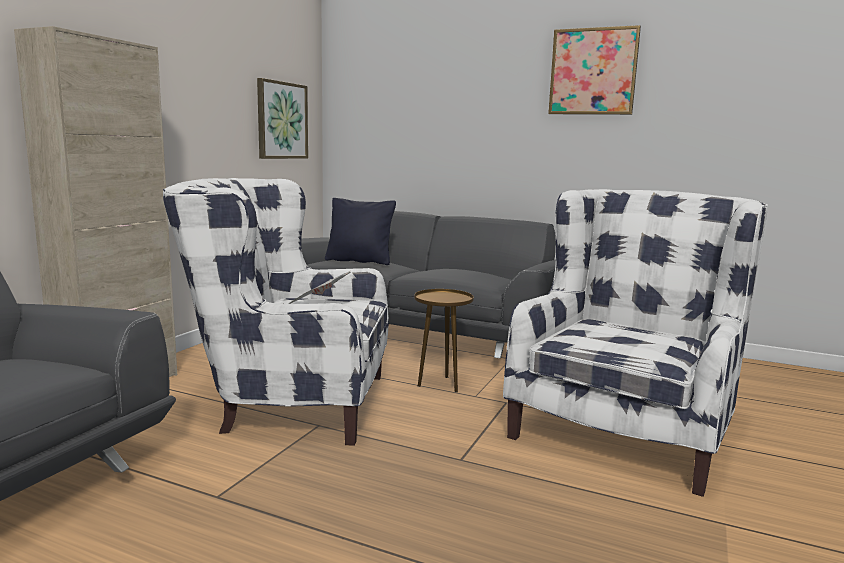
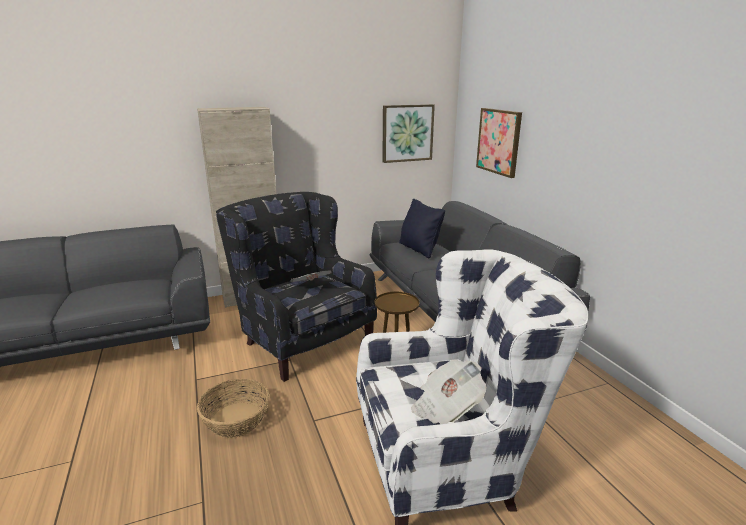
camera: 45 degrees right, 10 degrees up
white armchair [163,178,389,446] -> black armchair [216,192,377,382]
picture [548,25,641,115] -> picture moved to [476,108,522,178]
none -> basket [197,379,269,438]
none -> newspaper [411,359,486,424]

